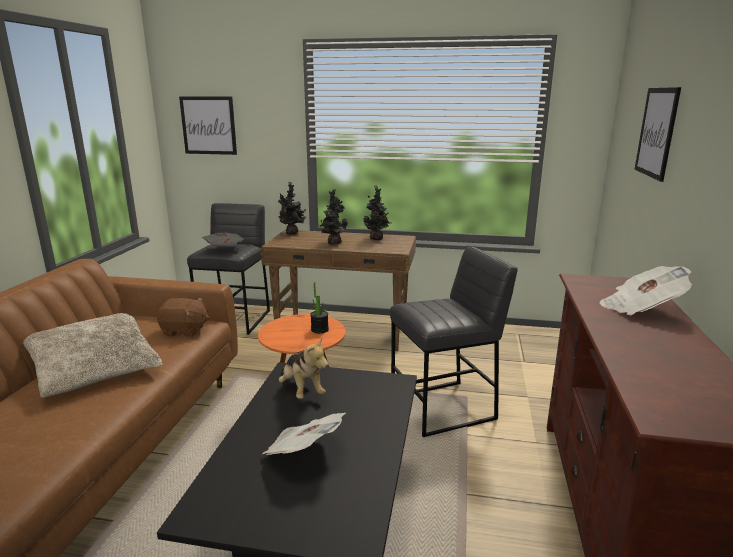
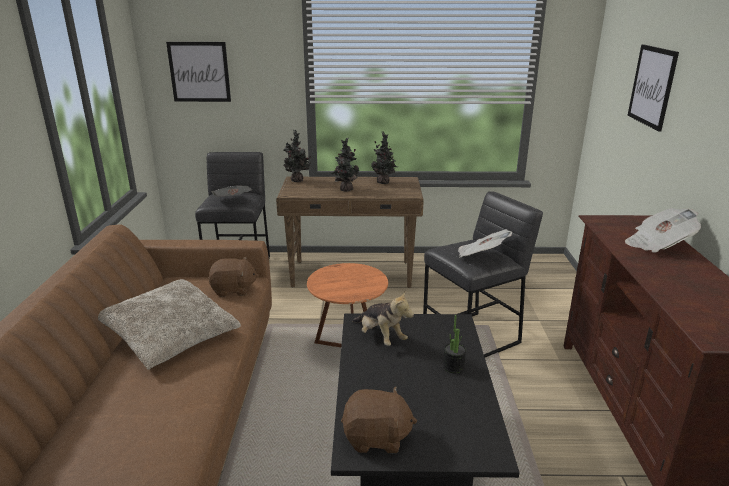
camera: 10 degrees left, 5 degrees up
newspaper [262,413,346,455] -> newspaper moved to [458,229,512,257]
potted plant [310,282,329,334] -> potted plant moved to [443,315,466,373]
none -> brown plush toy [341,387,417,453]

